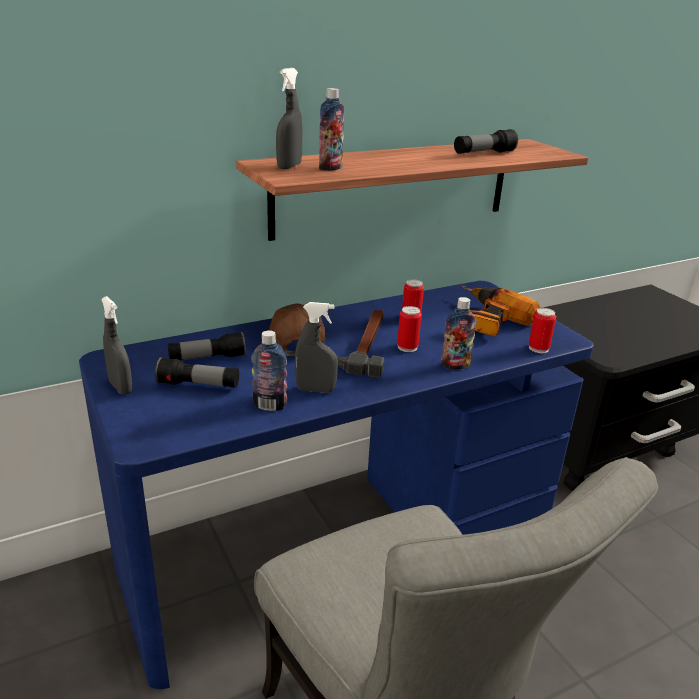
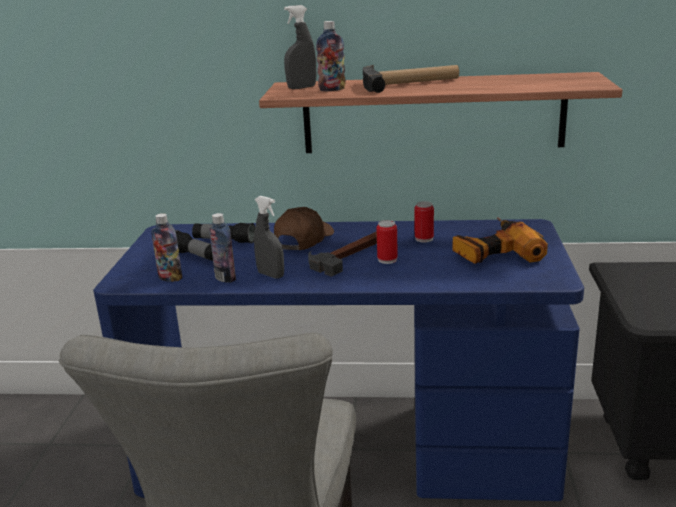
camera: 35 degrees right, 5 degrees down
grey spray bottle [101,296,132,395] -> none
bottle [441,297,477,370] -> bottle moved to [151,213,182,282]
flashlight [454,129,518,154] -> none
can [529,308,556,353] -> none
none -> hammer [363,65,459,93]

